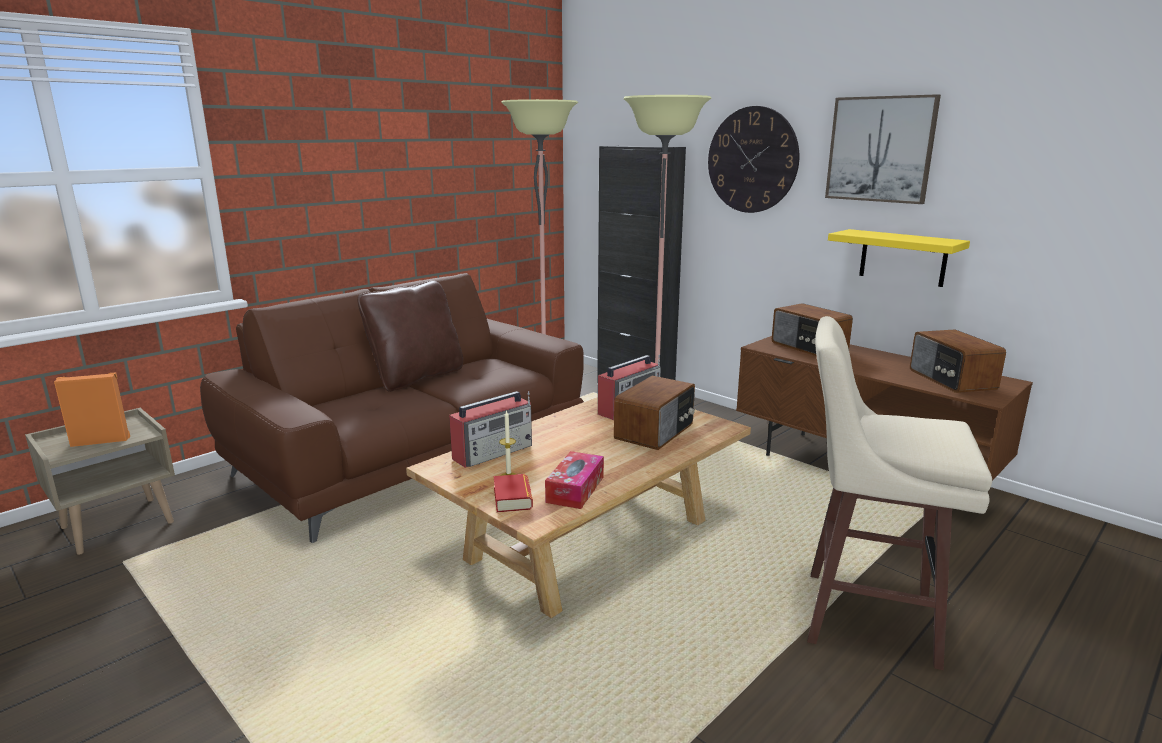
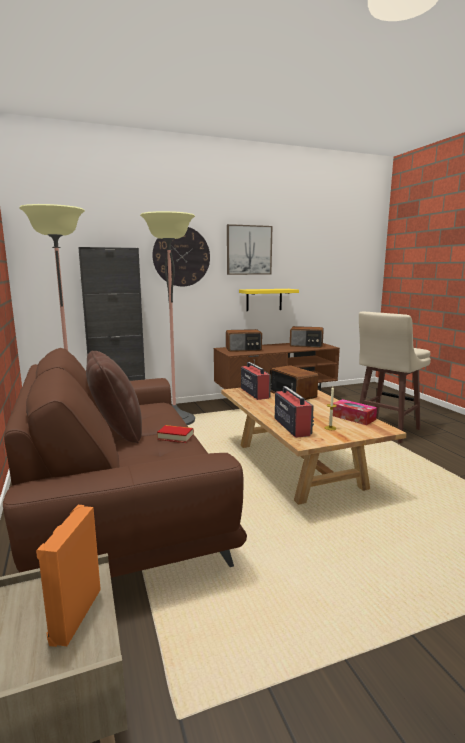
camera: 65 degrees left, 5 degrees down
book [494,474,533,512] -> book moved to [157,425,194,443]

